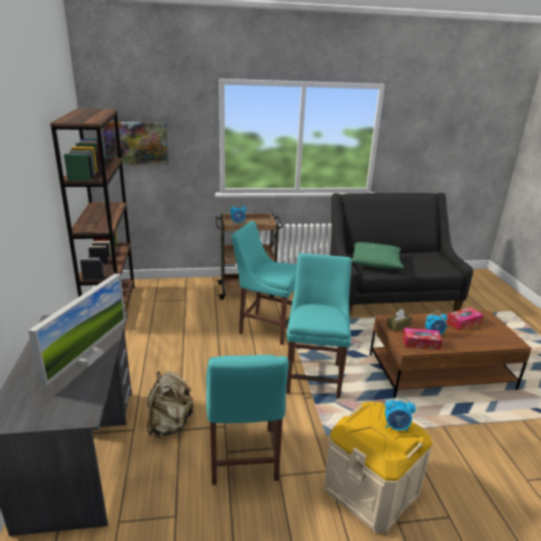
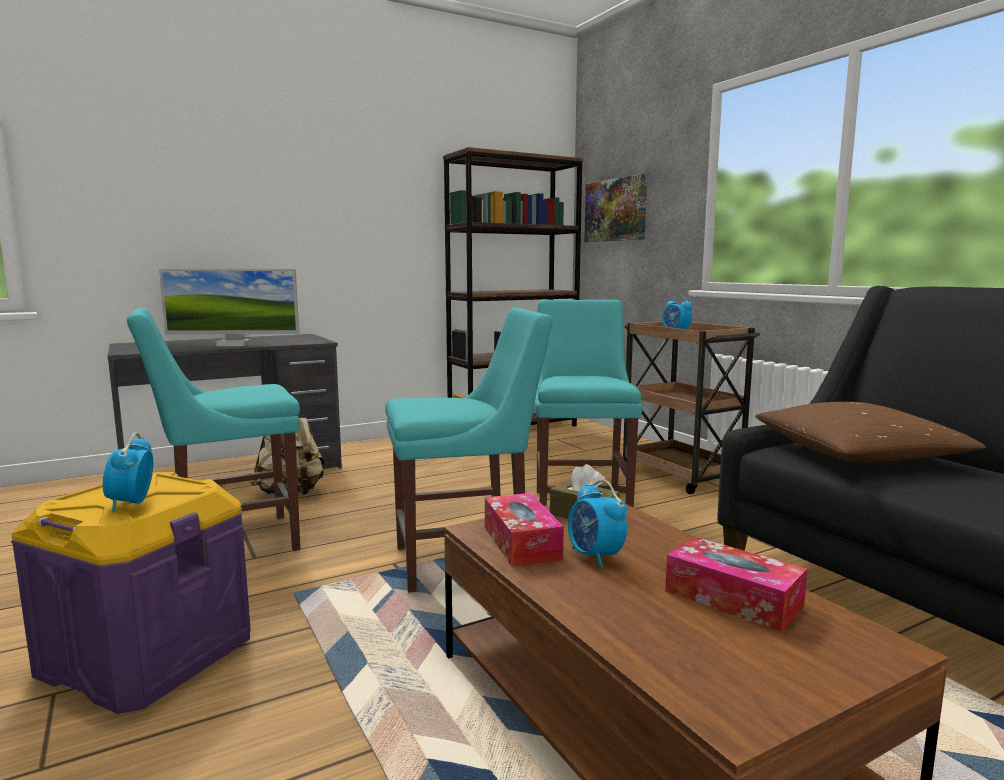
camera: 70 degrees right, 15 degrees down
beige storage box [324,402,432,533] -> purple storage box [11,472,251,714]
green pillow [351,242,404,269] -> brown pillow [755,402,986,462]

